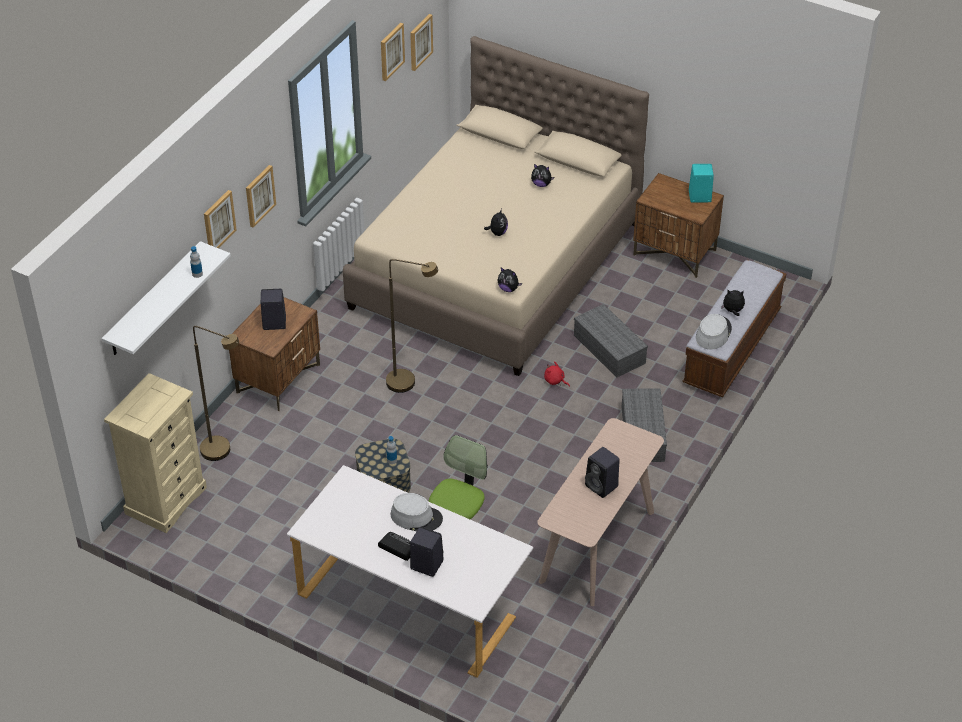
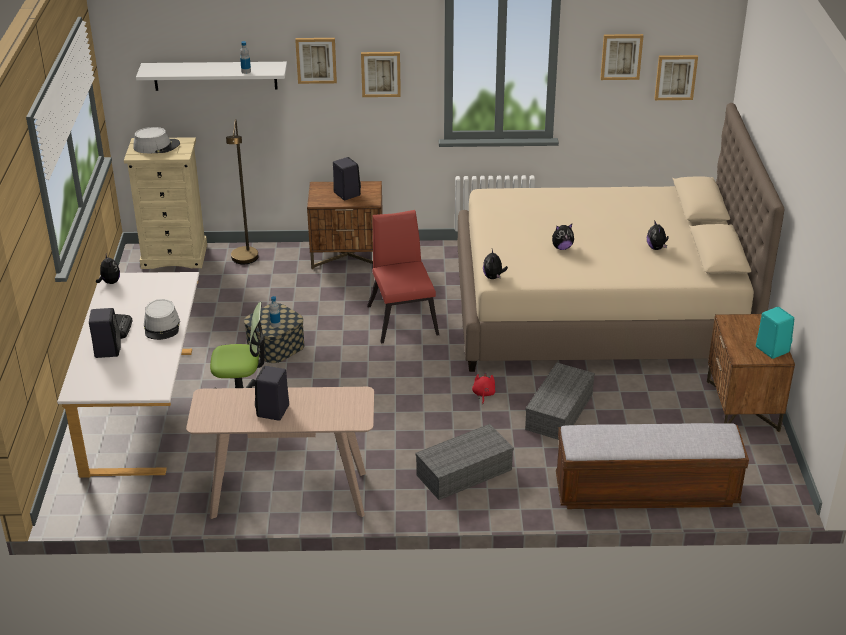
camera: 60 degrees right, 10 degrees down
brown floor lamp [386,259,438,393] -> red chair [367,210,439,344]
grey hat [696,314,732,349] -> grey hat moved to [133,127,180,153]
plush toy [721,290,745,316] -> plush toy moved to [96,254,120,284]

